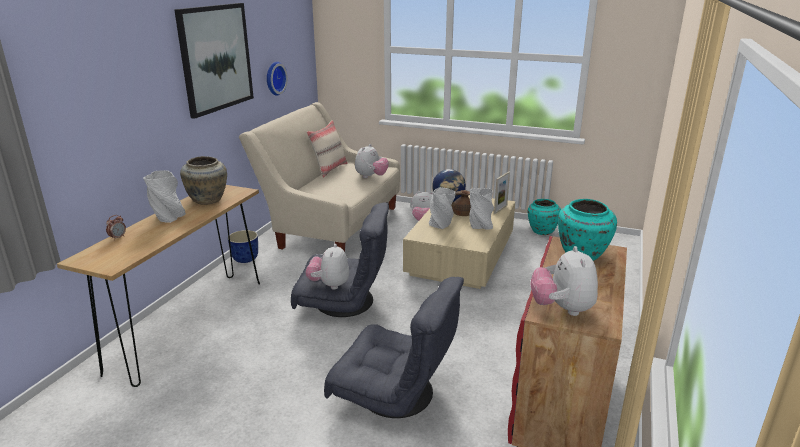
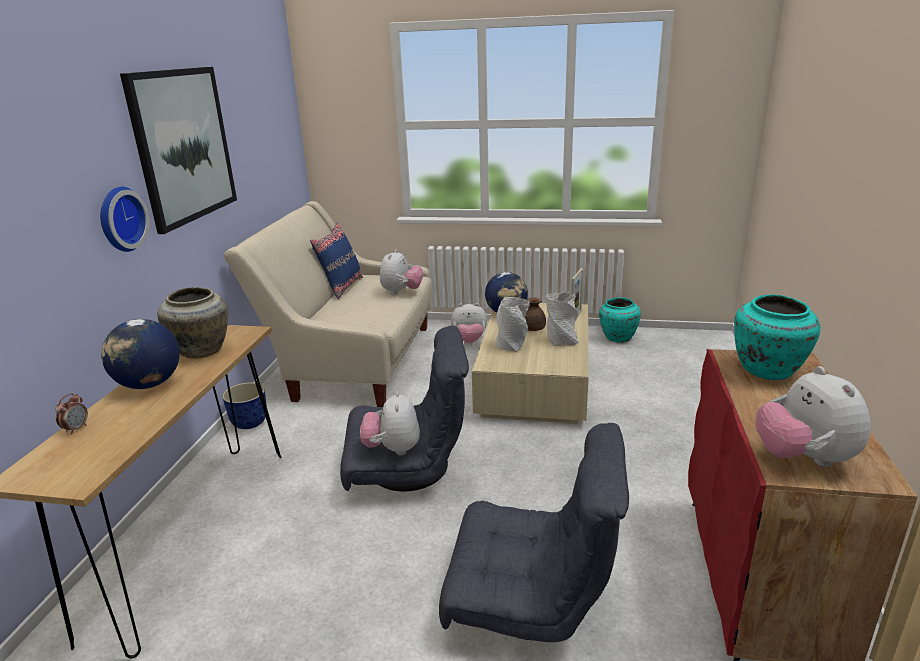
camera: 10 degrees left, 0 degrees up
grey vase [143,170,186,223] -> globe [101,319,180,389]
wall clock [267,62,288,96] -> wall clock moved to [100,187,150,252]
beige pillow [306,120,348,178] -> blue pillow [310,223,363,299]

